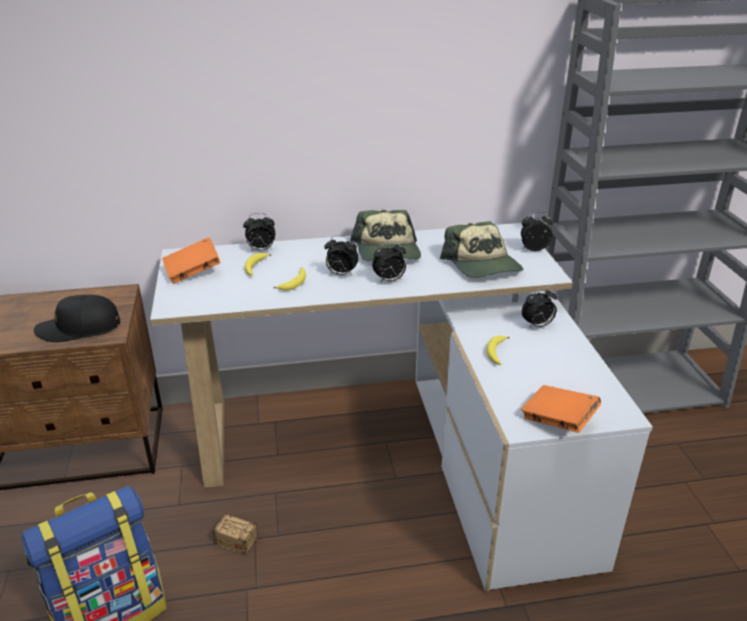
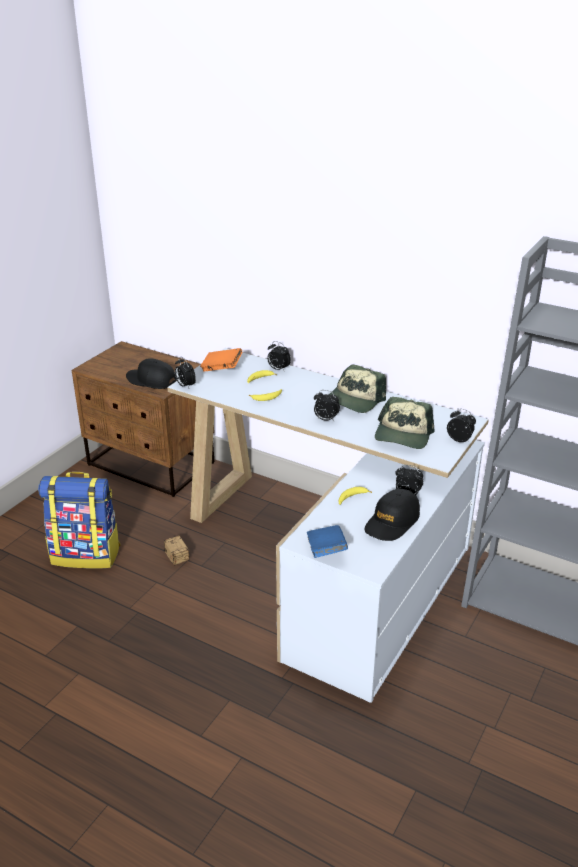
camera: 40 degrees right, 0 degrees up
alarm clock [324,236,358,275] -> alarm clock moved to [175,357,196,389]
orange book [521,385,601,433] -> blue book [307,525,348,558]
none -> black cap [365,489,420,541]

